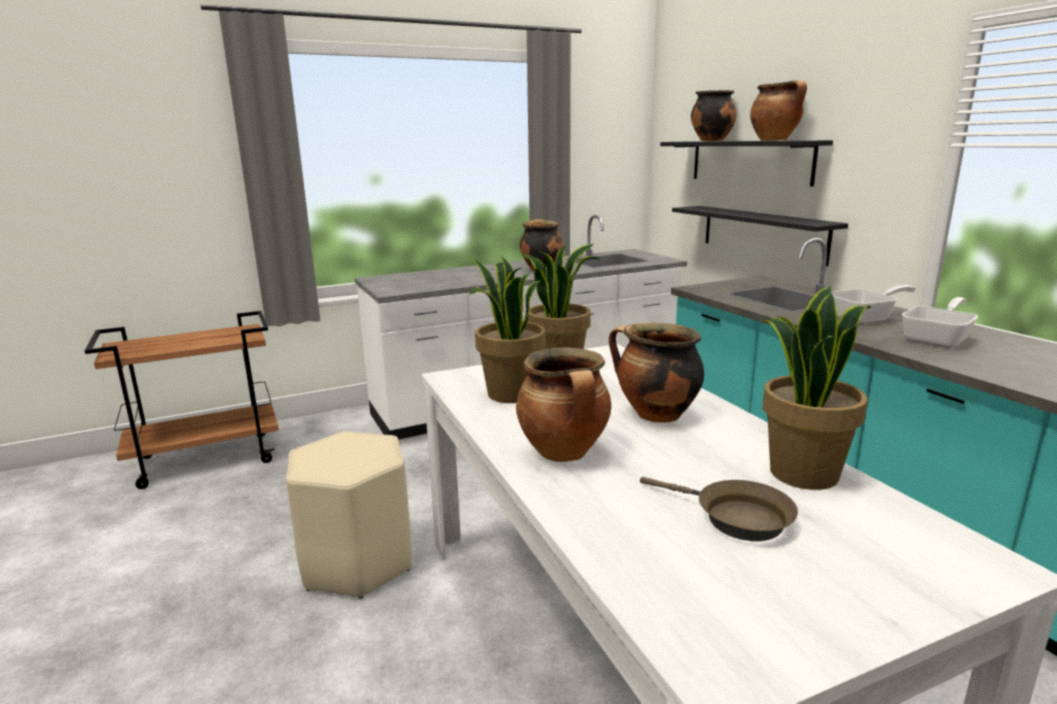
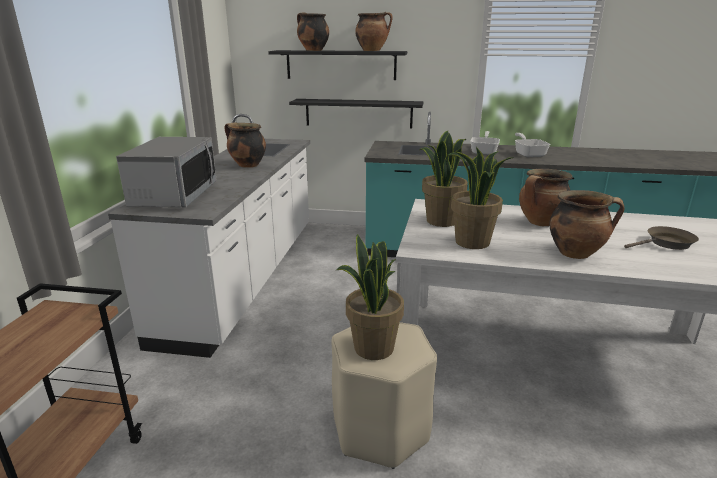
camera: 55 degrees left, 5 degrees up
potted plant [763,286,871,490] -> potted plant moved to [337,234,404,360]
none -> microwave [116,137,217,207]

